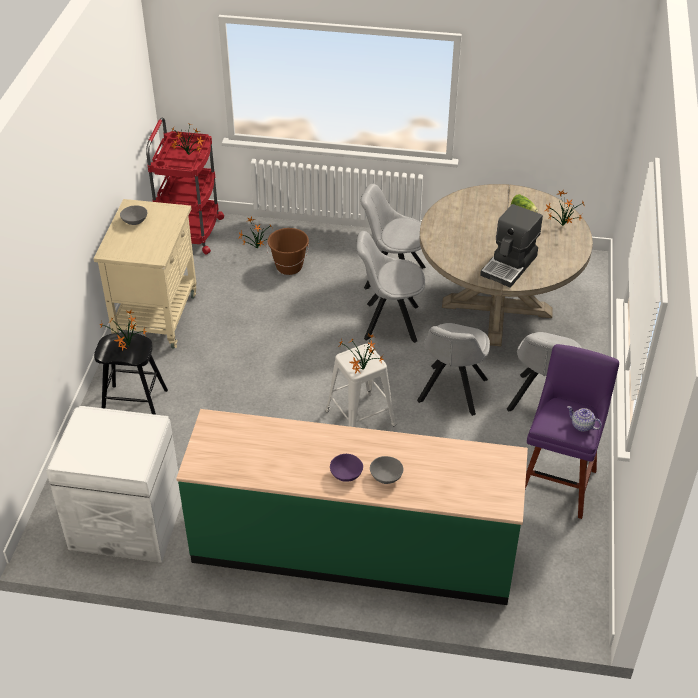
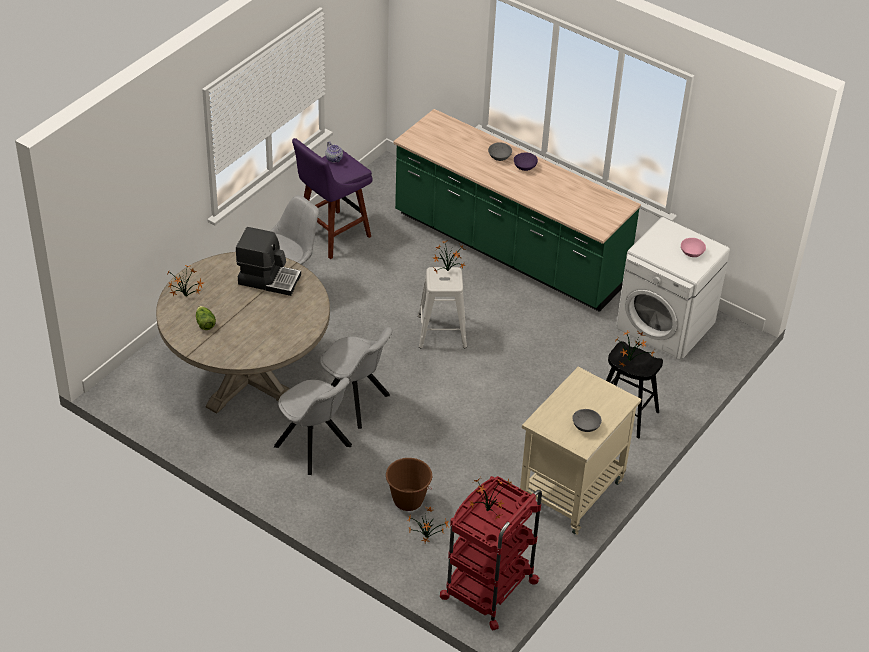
camera: 155 degrees left, 0 degrees up
grey chair [417,323,490,416] -> none
coffee machine [480,204,543,288] -> coffee machine turned 45 degrees clockwise [236,227,301,296]
none -> pink bowl [681,238,706,257]

